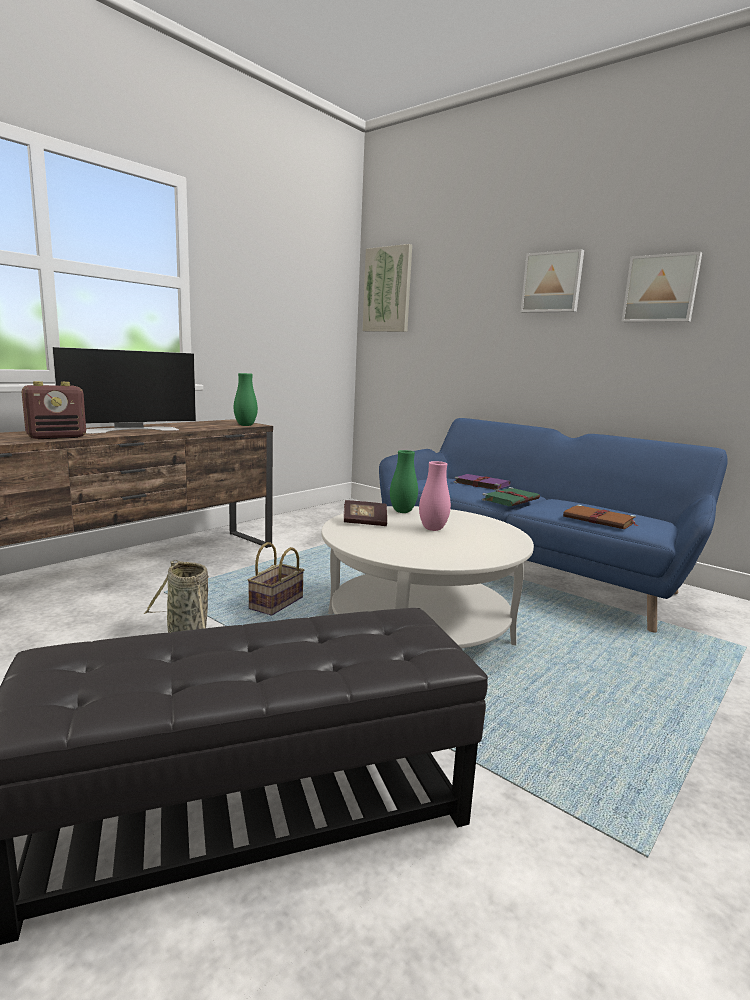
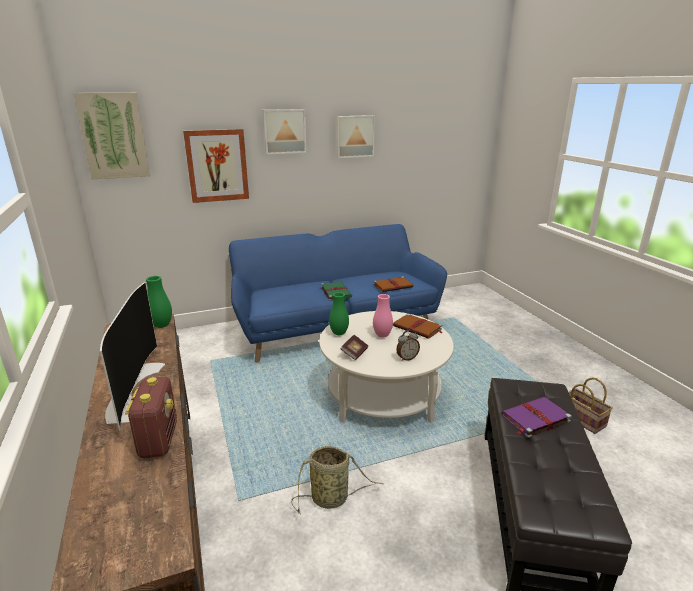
camera: 60 degrees left, 10 degrees up
basket [248,542,304,615] -> basket moved to [569,378,613,434]
purple book [454,474,511,491] -> purple book moved to [501,397,572,438]
none -> picture [183,129,249,203]
none -> brown book [393,313,442,339]
none -> alarm clock [396,330,420,361]

